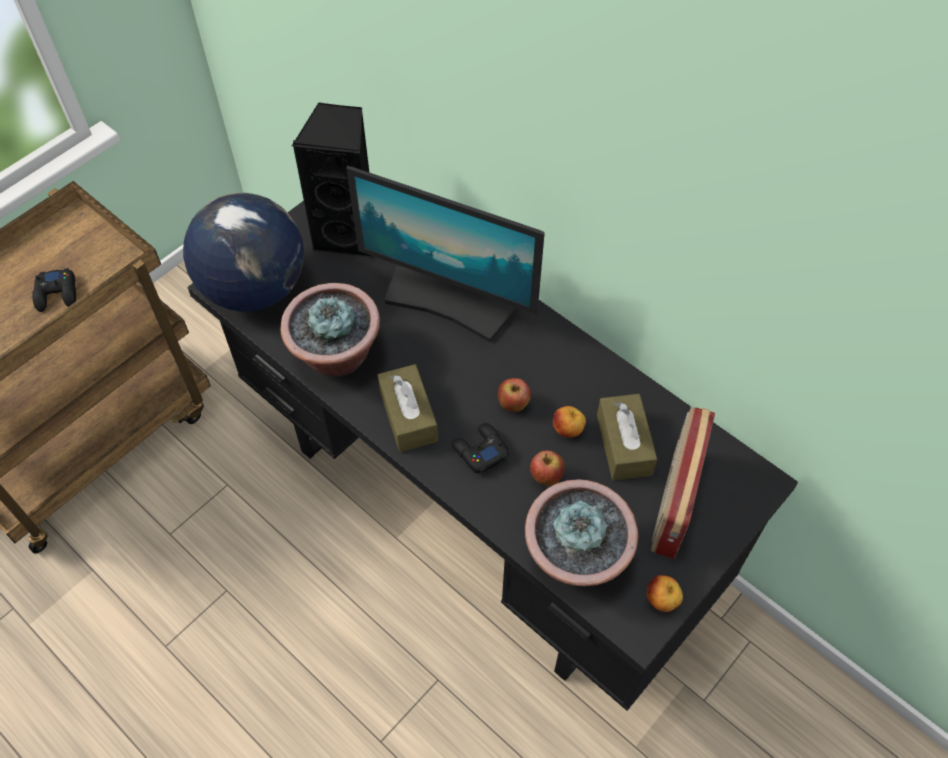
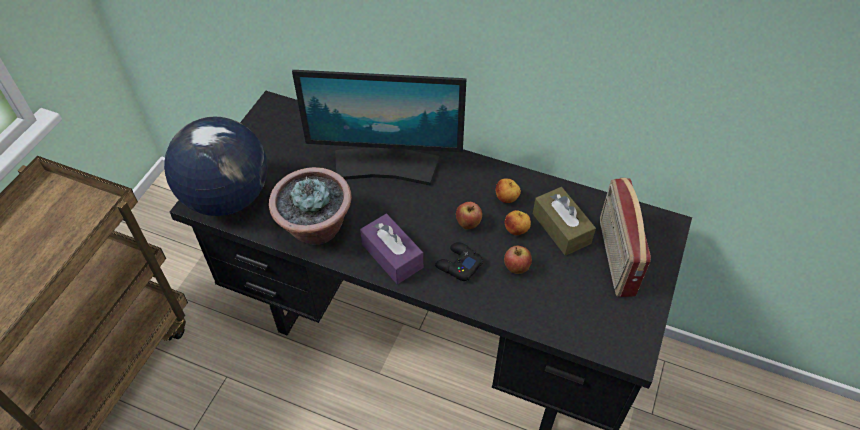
camera: 20 degrees left, 5 degrees down
black game controller [32,268,76,312] -> none
black speaker [292,102,374,259] -> none
brown tissue box [378,364,438,452] -> purple tissue box [360,214,423,284]
potted plant [525,479,638,586] -> none
apple [647,575,683,612] -> apple moved to [496,178,521,203]

